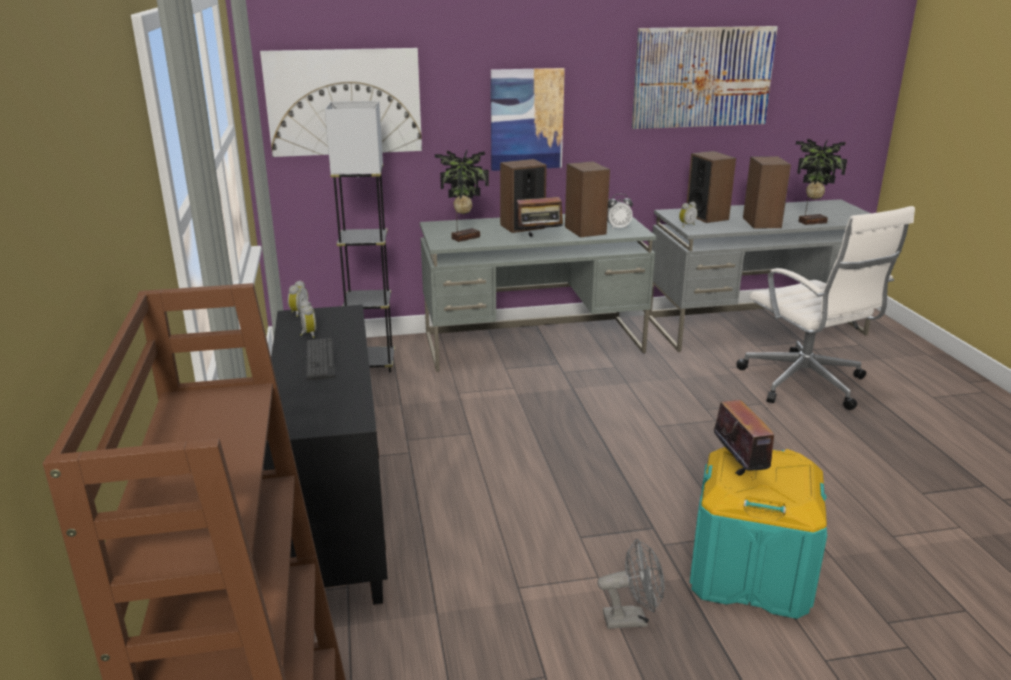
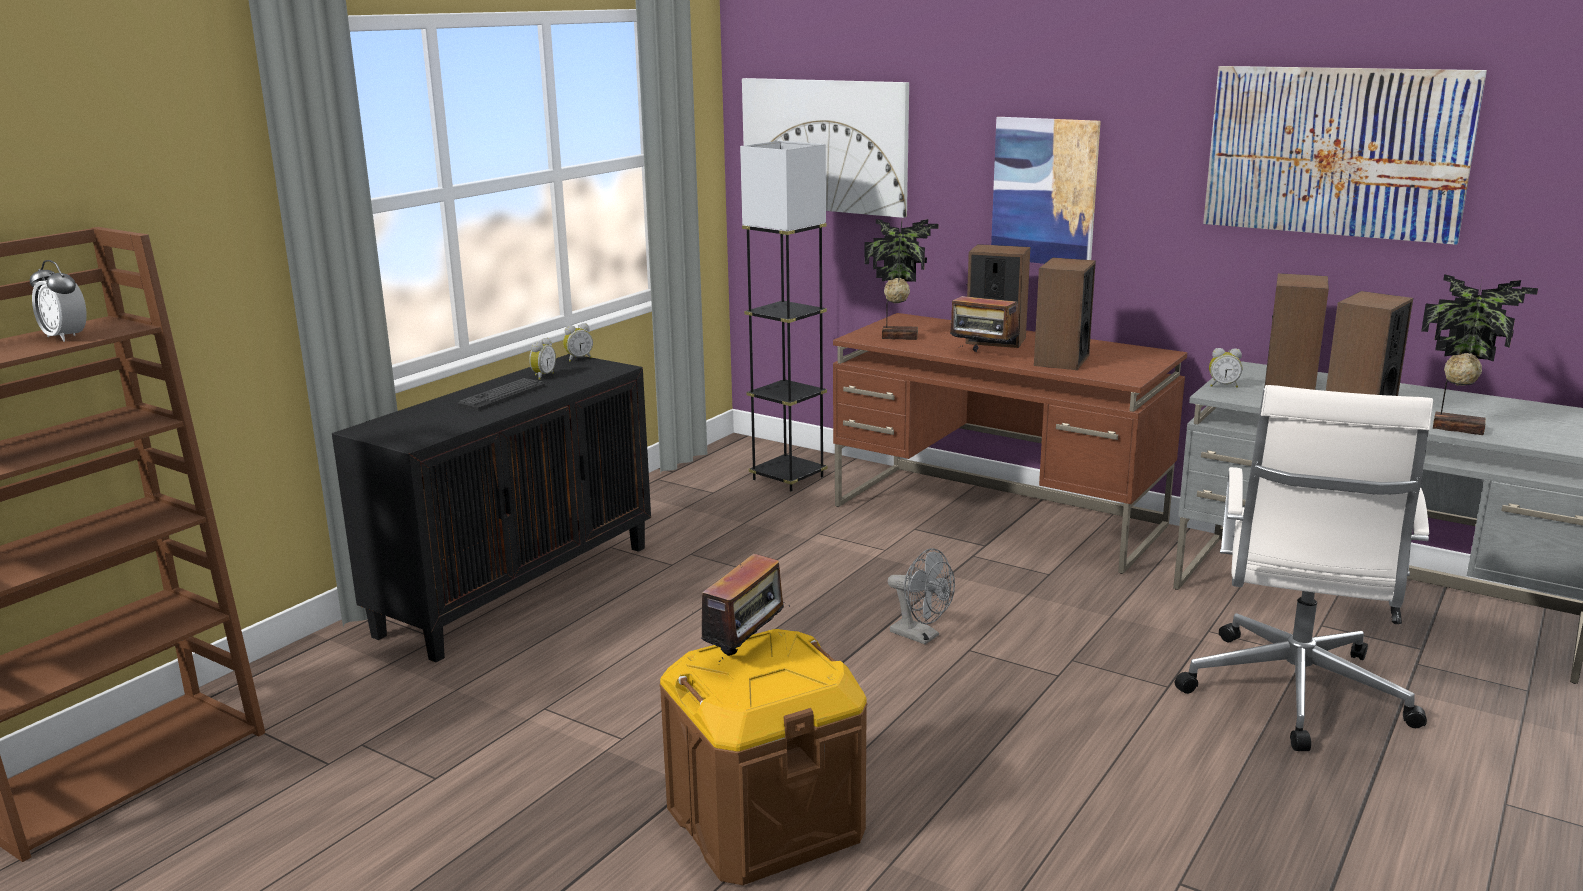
camera: 45 degrees right, 5 degrees down
grey desk [420,214,656,372] -> brown desk [833,313,1187,574]
grey fan [597,539,664,629] -> grey fan moved to [888,548,955,644]
alarm clock [607,194,633,230] -> alarm clock moved to [30,260,87,342]
turquoise storage box [690,447,827,619] -> brown storage box [659,629,867,885]

